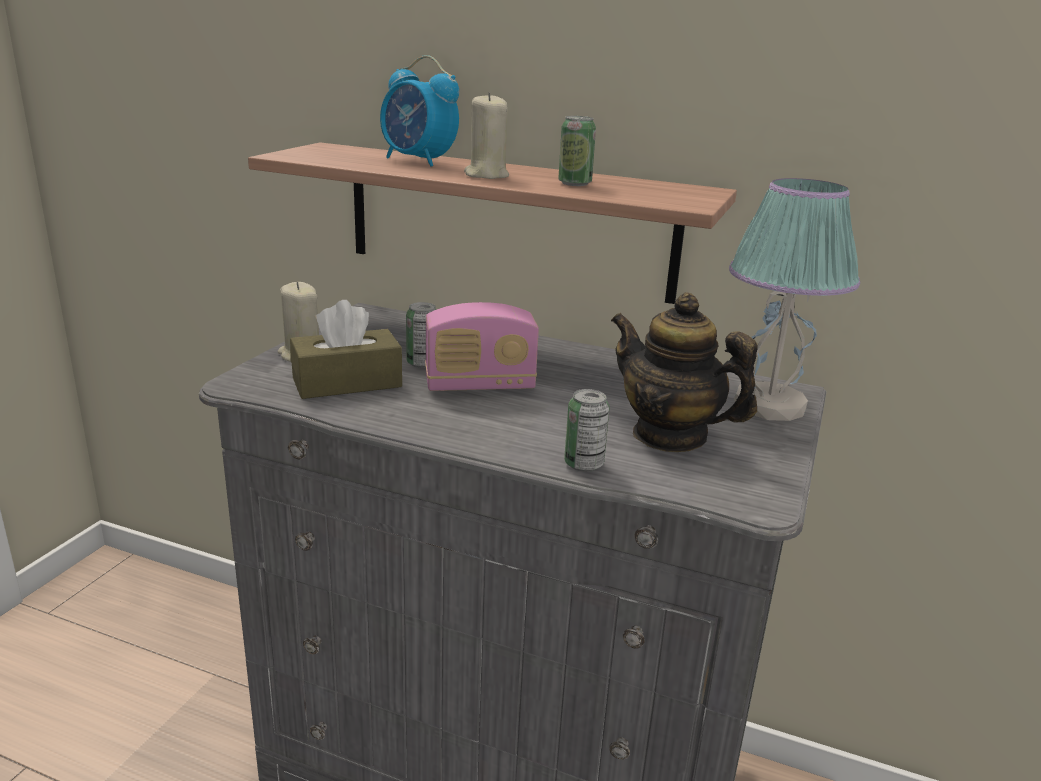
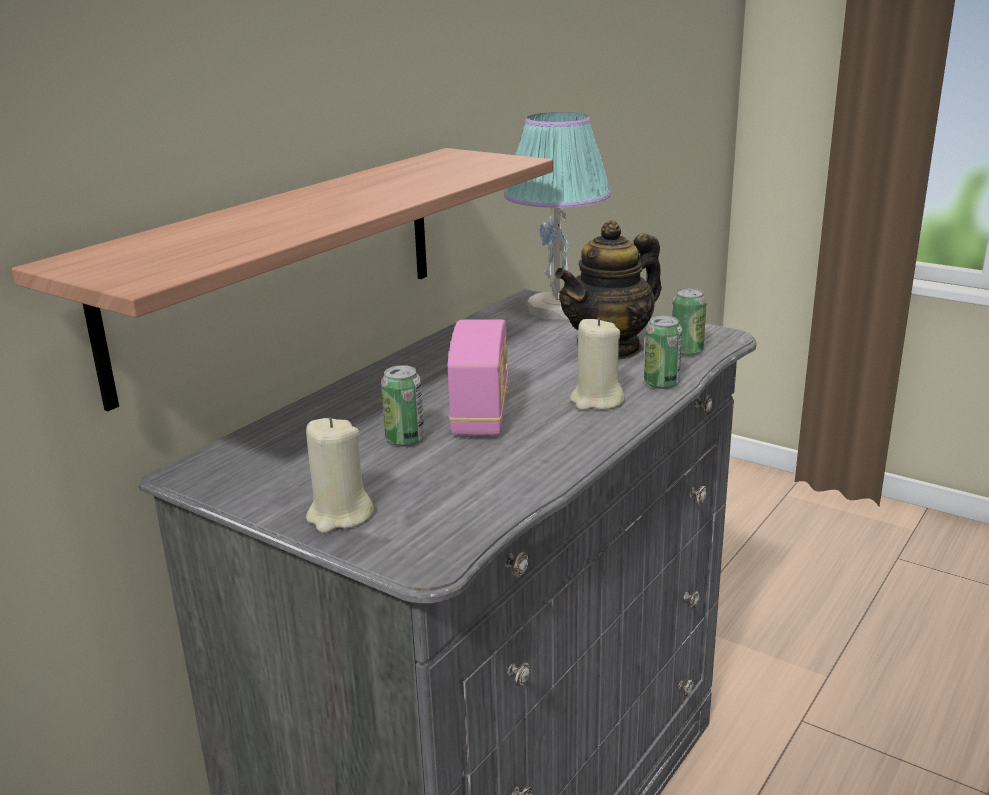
camera: 75 degrees left, 0 degrees up
brown tissue box [290,300,402,399] -> none
alarm clock [380,55,459,167] -> none
beige candle [464,92,509,179] -> beige candle moved to [570,317,625,410]
can [558,116,596,186] -> can moved to [672,288,707,356]

